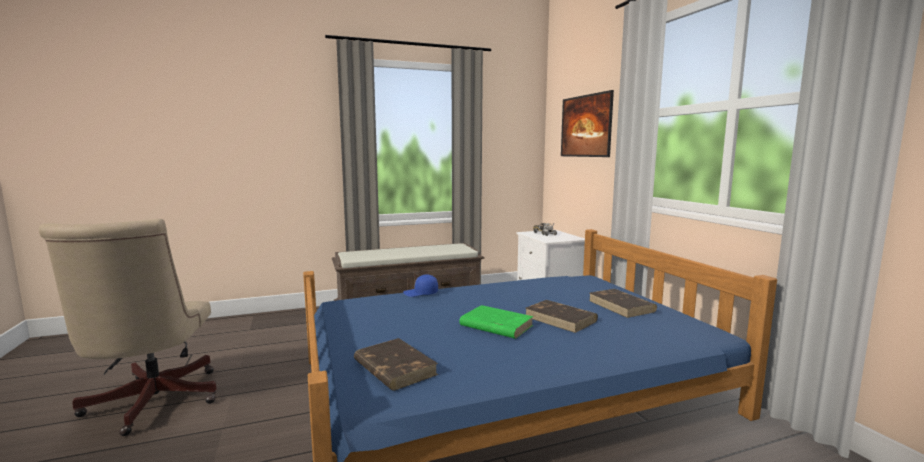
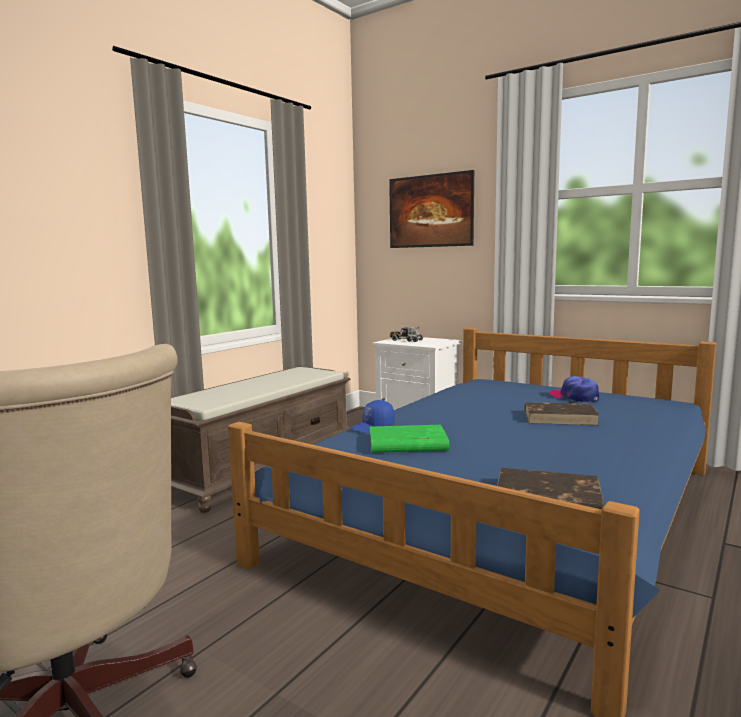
camera: 35 degrees left, 0 degrees up
green book [459,305,534,339] -> green book moved to [370,425,449,453]
brown book [588,289,657,318] -> cap [550,376,599,402]

